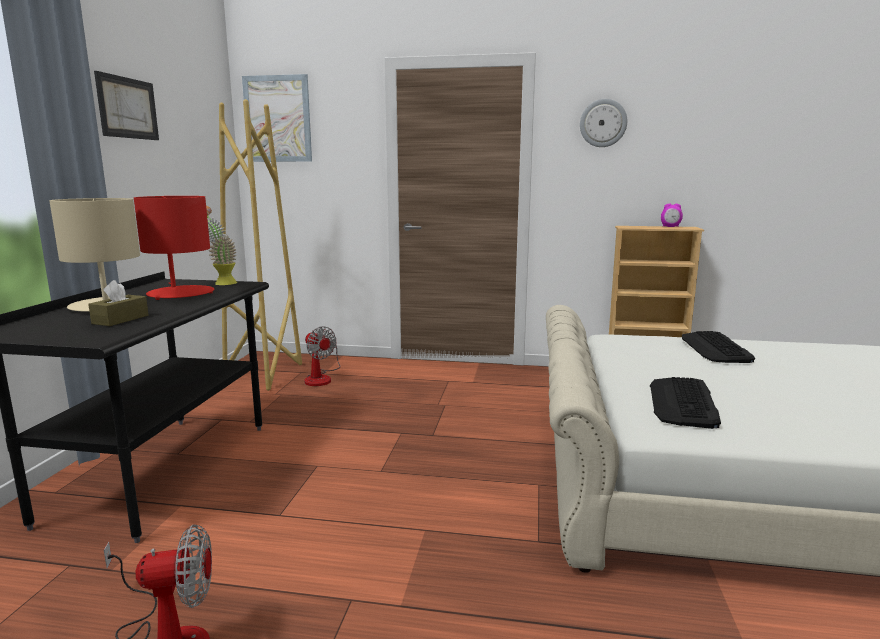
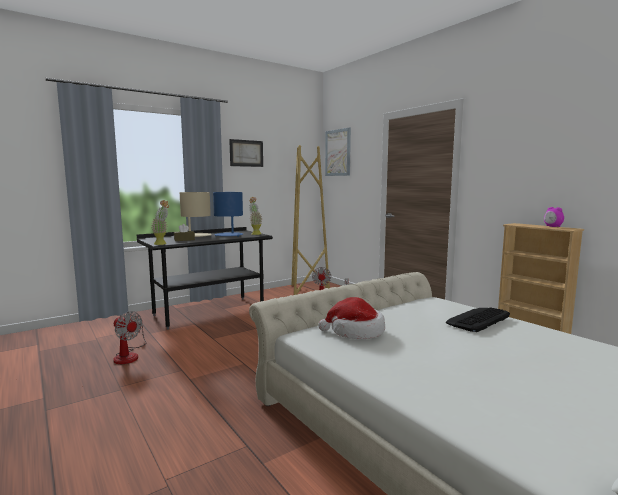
camera: 45 degrees right, 5 degrees down
red table lamp [134,196,214,300] -> blue table lamp [213,192,243,237]
wall clock [580,99,627,147] -> none
keyboard [650,377,721,429] -> hat [318,297,385,339]
none -> potted plant [152,200,169,245]

